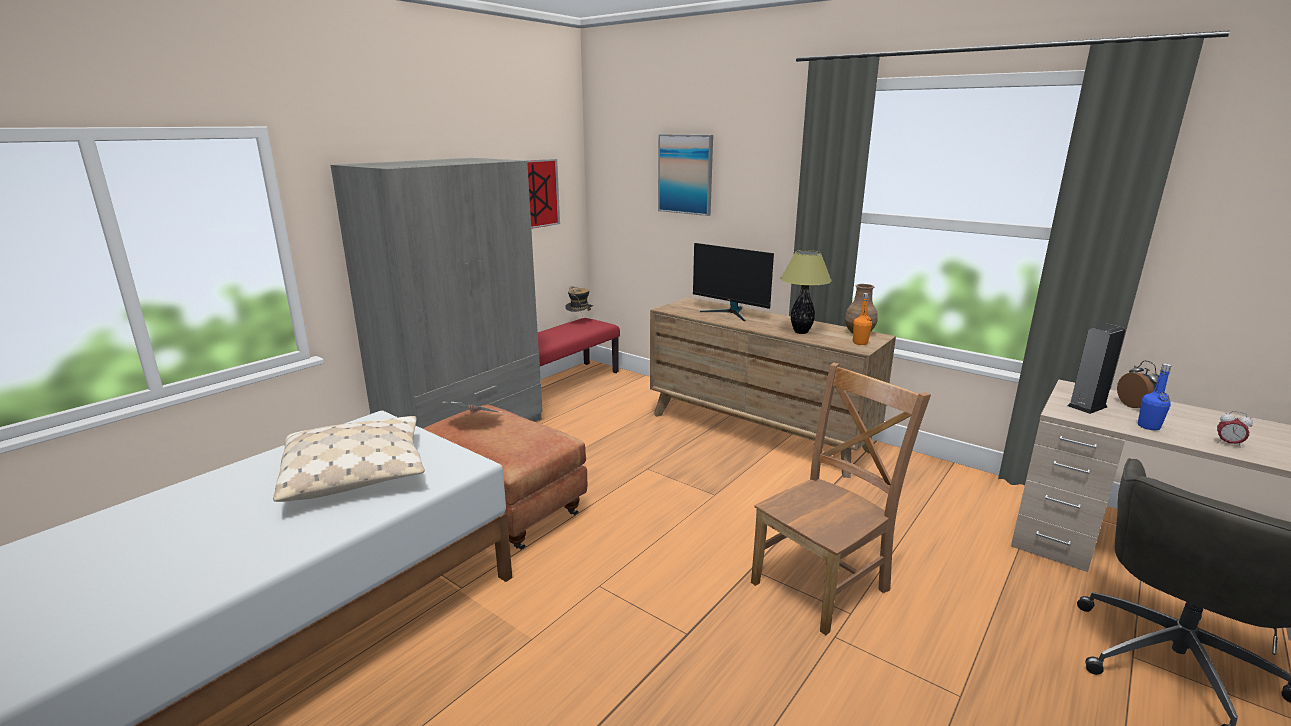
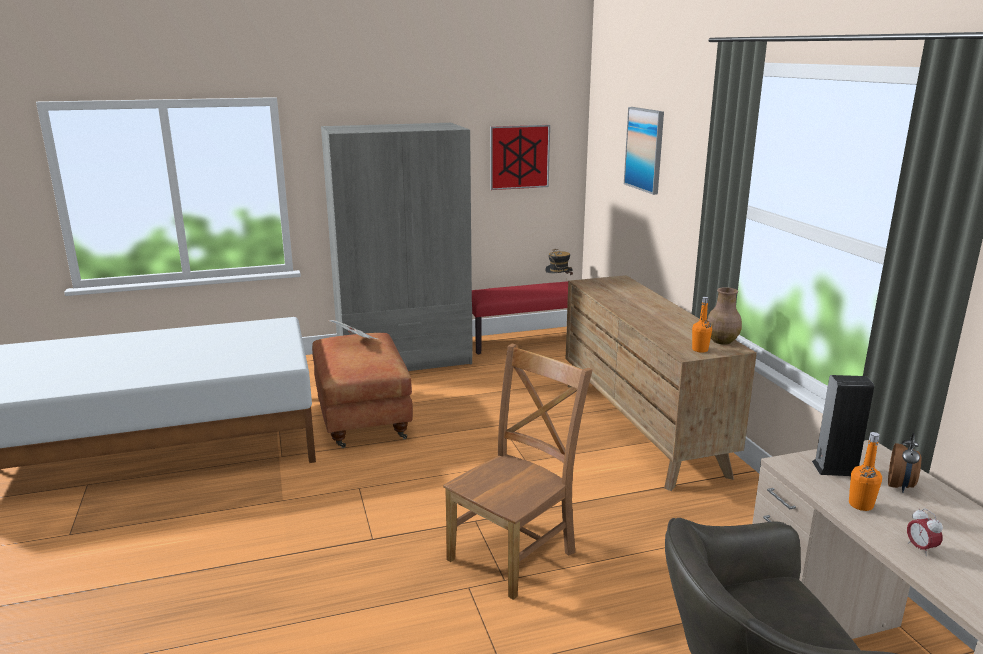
camera: 35 degrees right, 0 degrees up
beige pillow [273,416,425,502] -> none
monitor [693,243,774,321] -> none
brown chair [751,363,931,635] -> brown chair turned 45 degrees counterclockwise [443,343,592,600]
table lamp [780,250,832,334] -> none
blue bottle [1138,363,1172,430] -> orange bottle [849,432,882,511]

